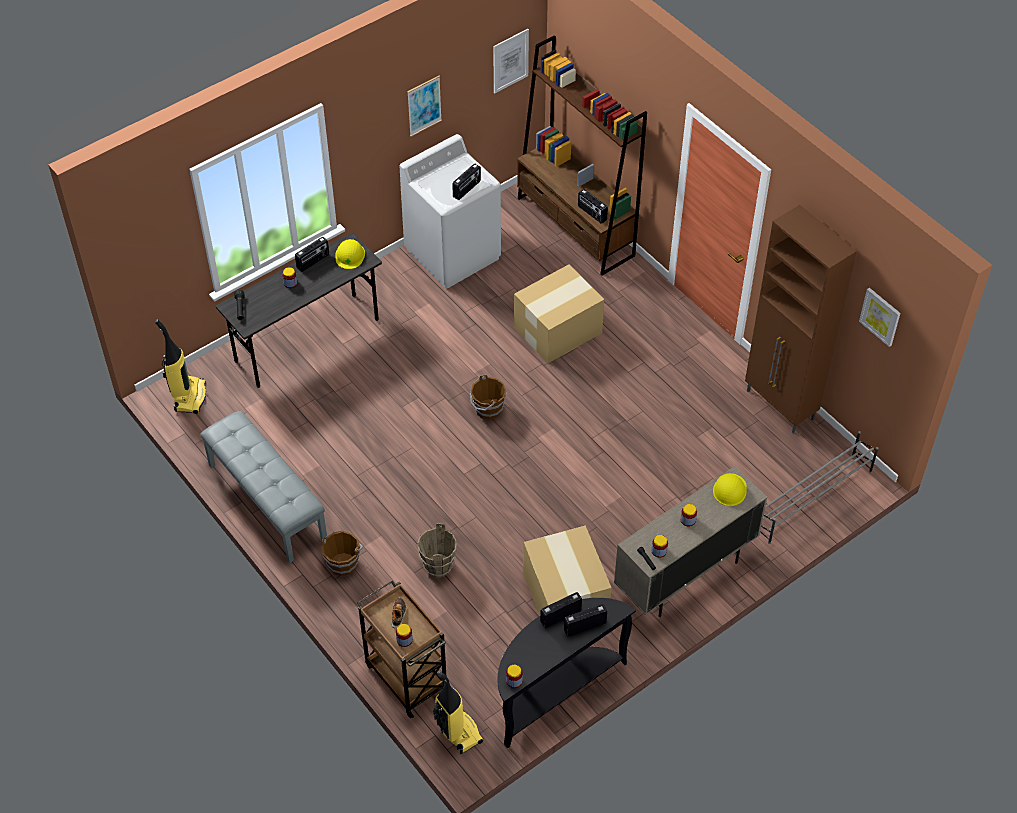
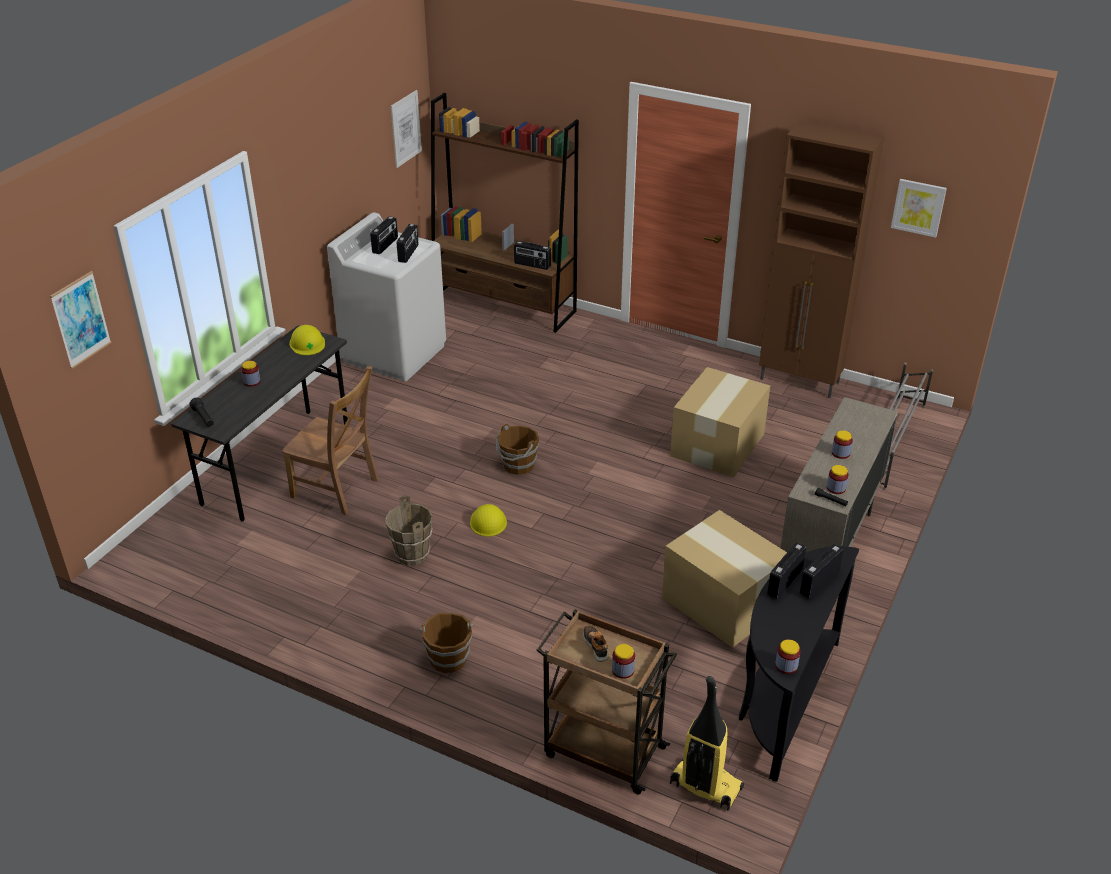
camera: 25 degrees left, 15 degrees down
vacuum cleaner [155,319,206,414] -> none
grey bench [200,411,327,563] -> none
radio [295,237,329,272] -> radio moved to [370,216,398,254]
picture [407,76,442,137] -> picture moved to [50,271,112,369]
brown bucket [417,523,457,578] -> brown bucket moved to [386,495,433,566]
cardboard box [514,264,604,363] -> cardboard box moved to [670,367,770,477]
yellow hard hat [713,473,747,506] -> yellow hard hat moved to [470,504,507,536]
none -> brown chair [281,366,379,515]

